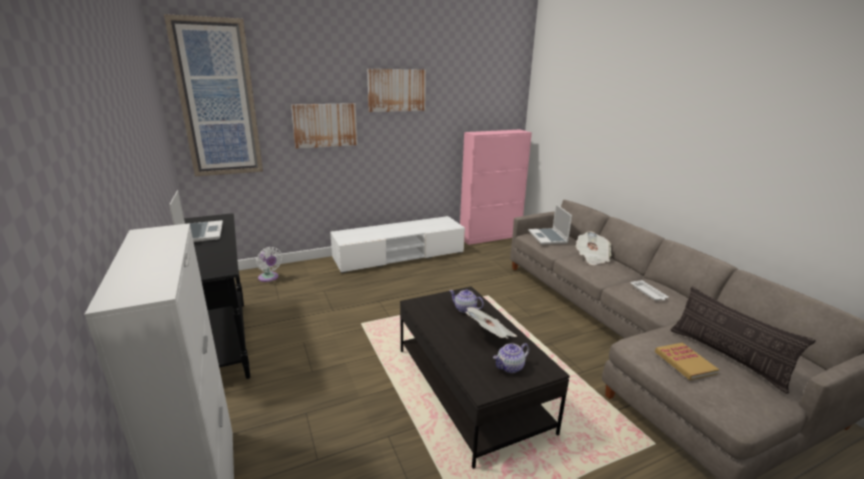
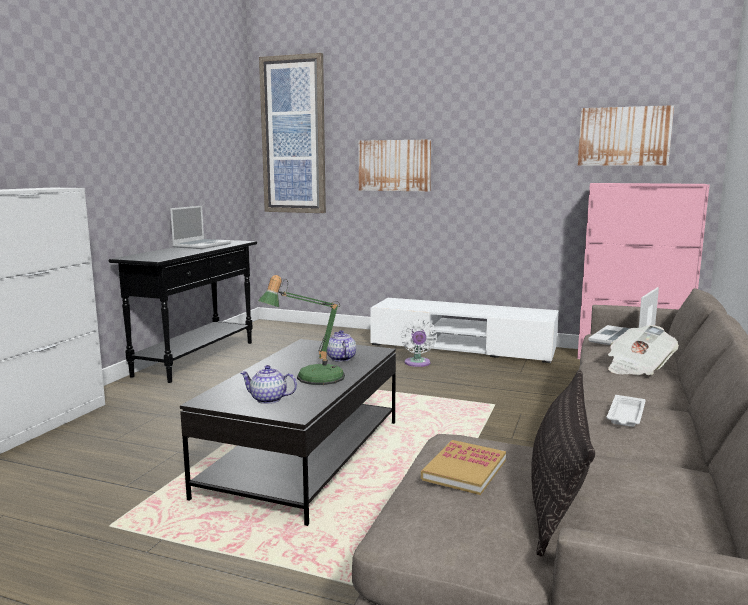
camera: 45 degrees right, 10 degrees down
white fan [256,247,282,282] -> white fan moved to [401,319,437,367]
picture [367,69,426,112] -> picture moved to [578,105,674,166]
newspaper [465,307,517,339] -> table lamp [258,275,345,385]

